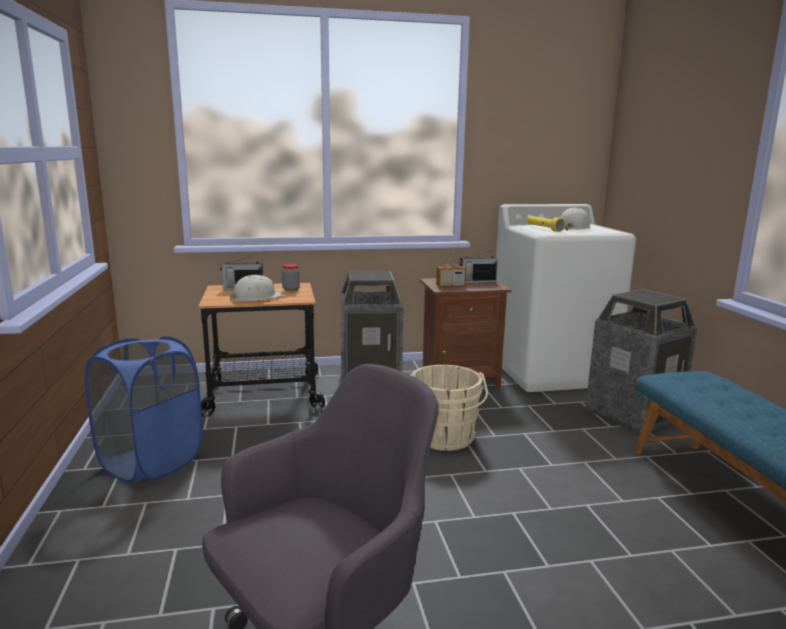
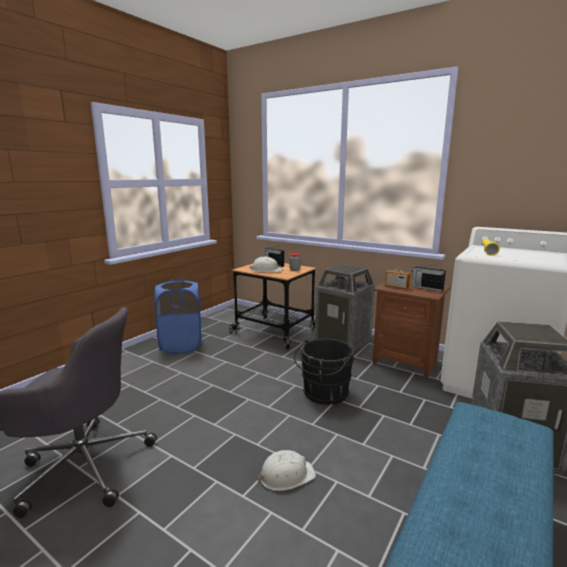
camera: 45 degrees right, 0 degrees up
beige bucket [411,365,488,451] -> black bucket [294,338,355,405]
white hard hat [560,207,591,231] -> white hard hat moved to [257,450,316,491]

